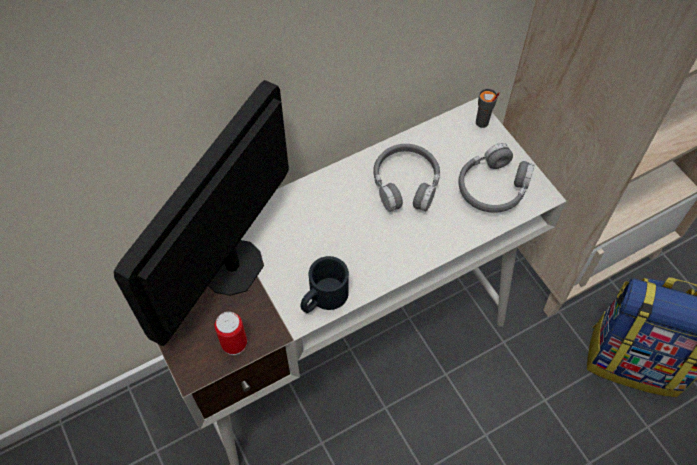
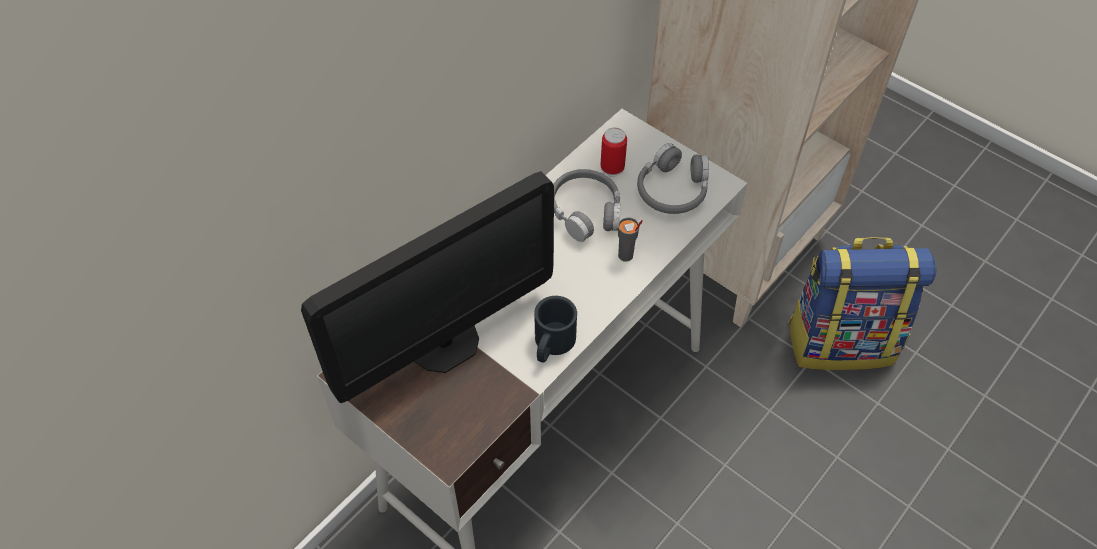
camera: 20 degrees left, 5 degrees down
monitor [114,80,289,346] -> monitor turned 135 degrees counterclockwise [301,171,554,403]
can [215,312,247,355] -> can moved to [600,127,627,177]
grey cup [476,88,500,128] -> grey cup moved to [618,217,643,262]

